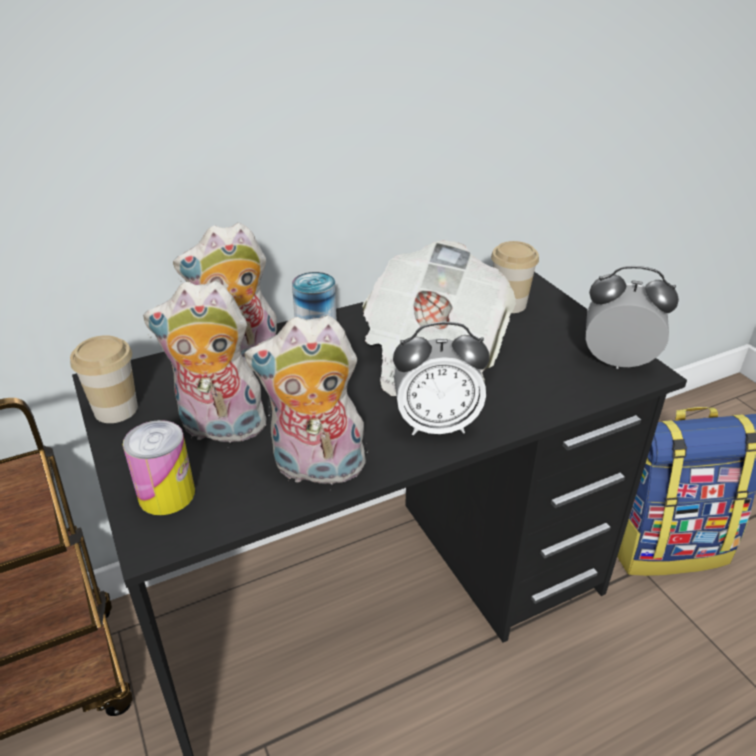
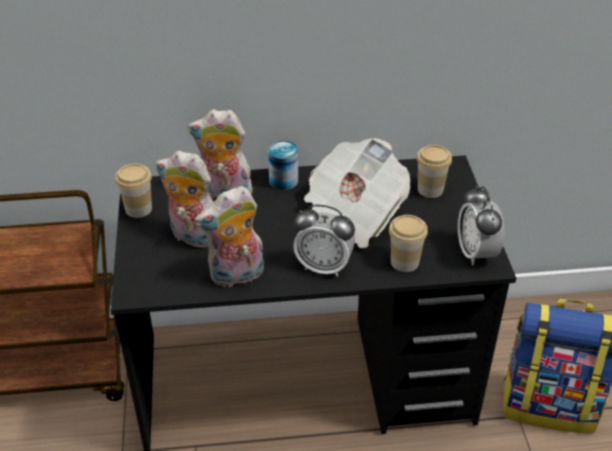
camera: 20 degrees right, 5 degrees up
can [123,420,195,515] -> none
plush toy [245,315,371,485] -> plush toy turned 45 degrees counterclockwise [194,186,264,287]
alarm clock [585,266,679,369] -> alarm clock turned 135 degrees counterclockwise [458,186,504,266]
none -> cup [389,215,428,272]

